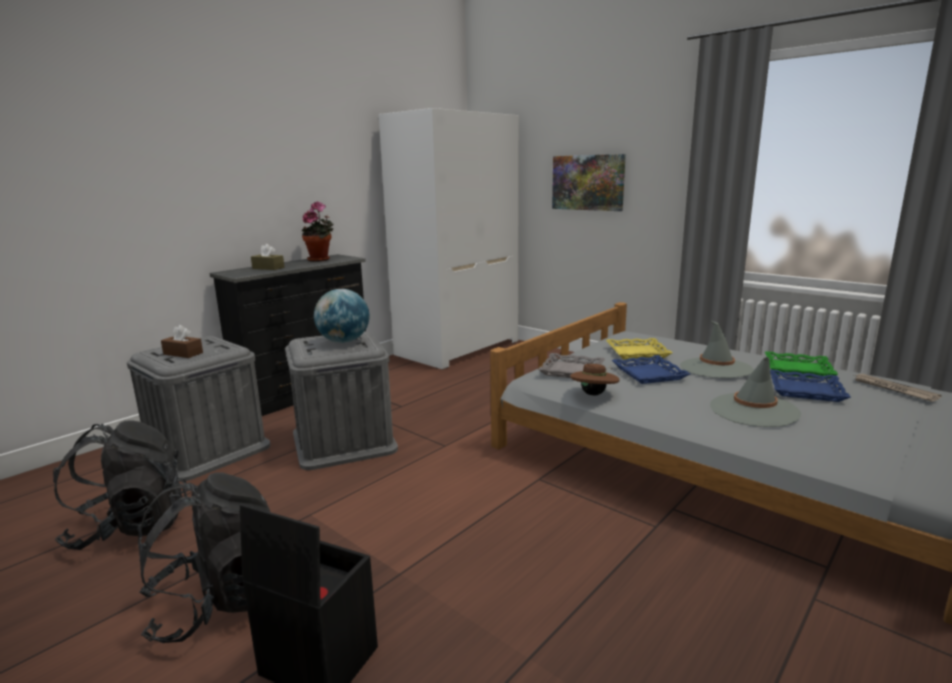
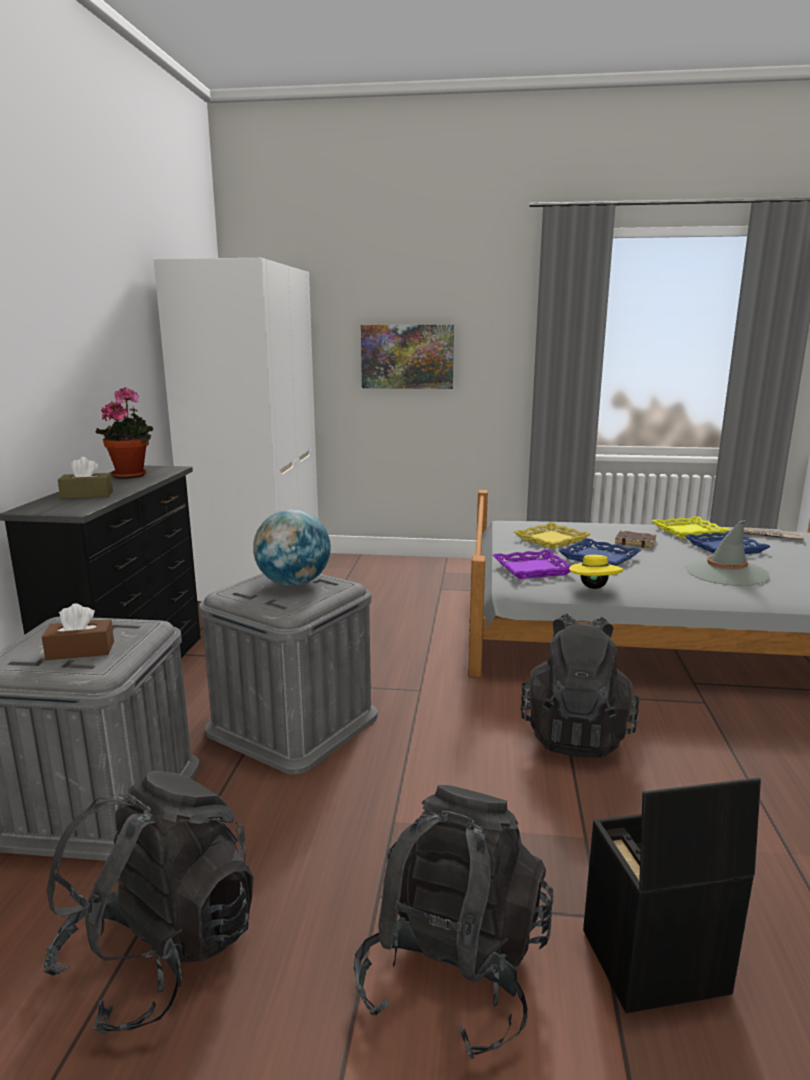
camera: 35 degrees left, 0 degrees up
grey tray [538,353,605,378] -> purple tray [493,550,572,579]
brown hat [570,364,620,396] -> yellow hat [569,553,623,589]
grey hat [680,320,754,378] -> brown book [615,531,656,548]
green tray [765,351,838,378] -> yellow tray [652,516,730,539]
none -> black backpack [521,613,640,758]

